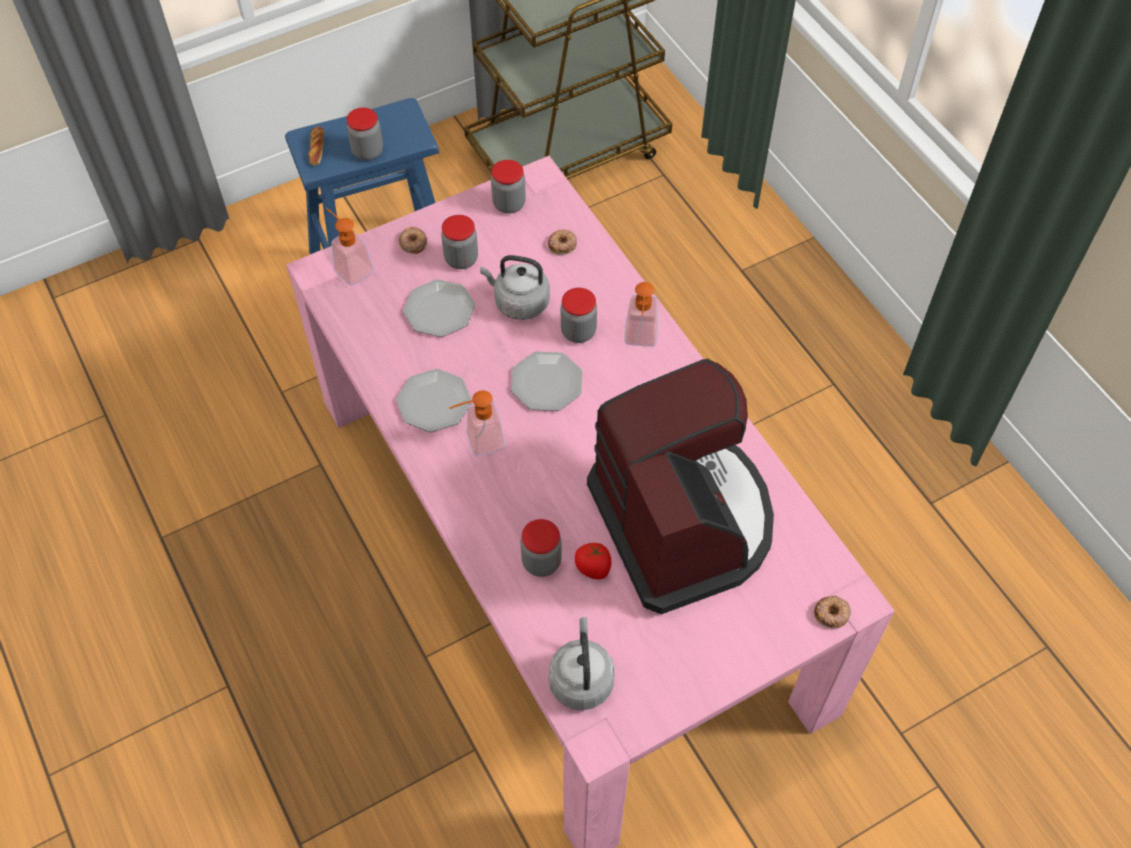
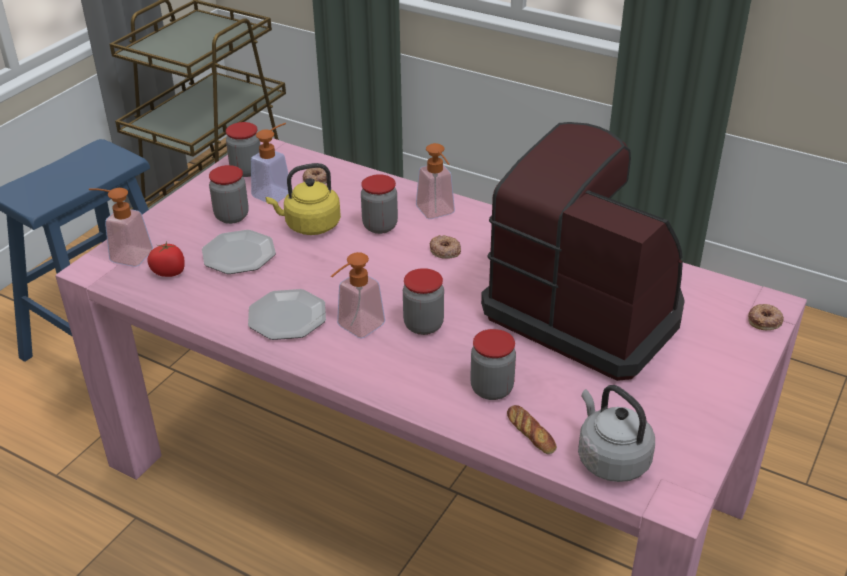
camera: 30 degrees left, 20 degrees down
bread [308,126,324,166] -> bread moved to [507,405,557,454]
jar [346,108,383,160] -> jar moved to [403,268,444,335]
donut [398,227,427,254] -> donut moved to [430,235,461,259]
grey kettle [480,255,550,320] -> yellow kettle [266,163,341,235]
plate [511,352,582,411] -> none
tomato [575,543,611,580] -> tomato moved to [147,241,185,277]
none -> soap dispenser [251,123,289,203]

